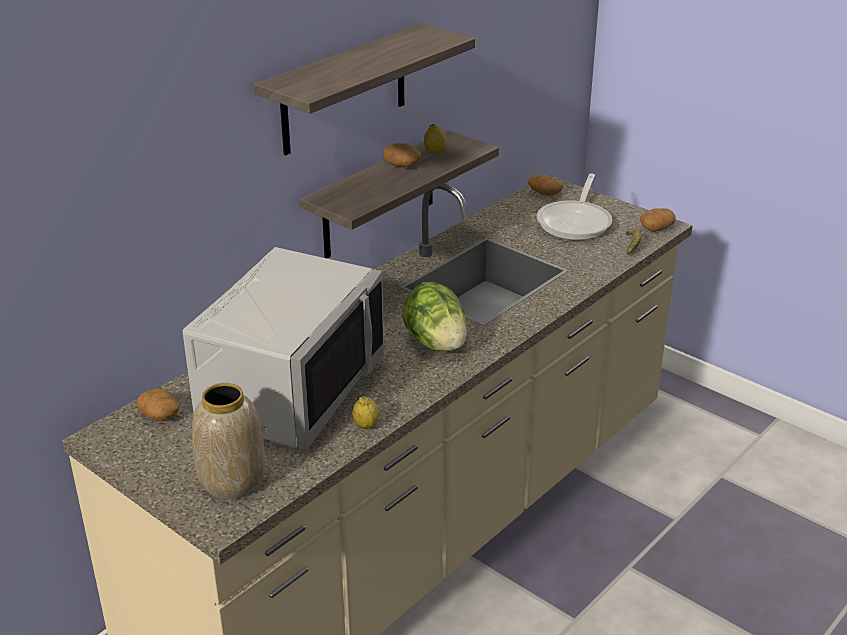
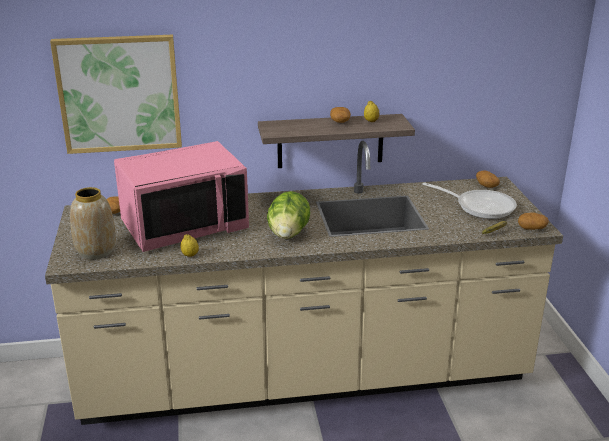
camera: 40 degrees right, 5 degrees down
grey microwave [183,247,384,451] -> pink microwave [114,141,249,252]
shelf [254,23,475,155] -> none
frying pan [537,174,612,240] -> frying pan turned 120 degrees counterclockwise [422,182,517,219]
none -> picture [50,35,182,154]

